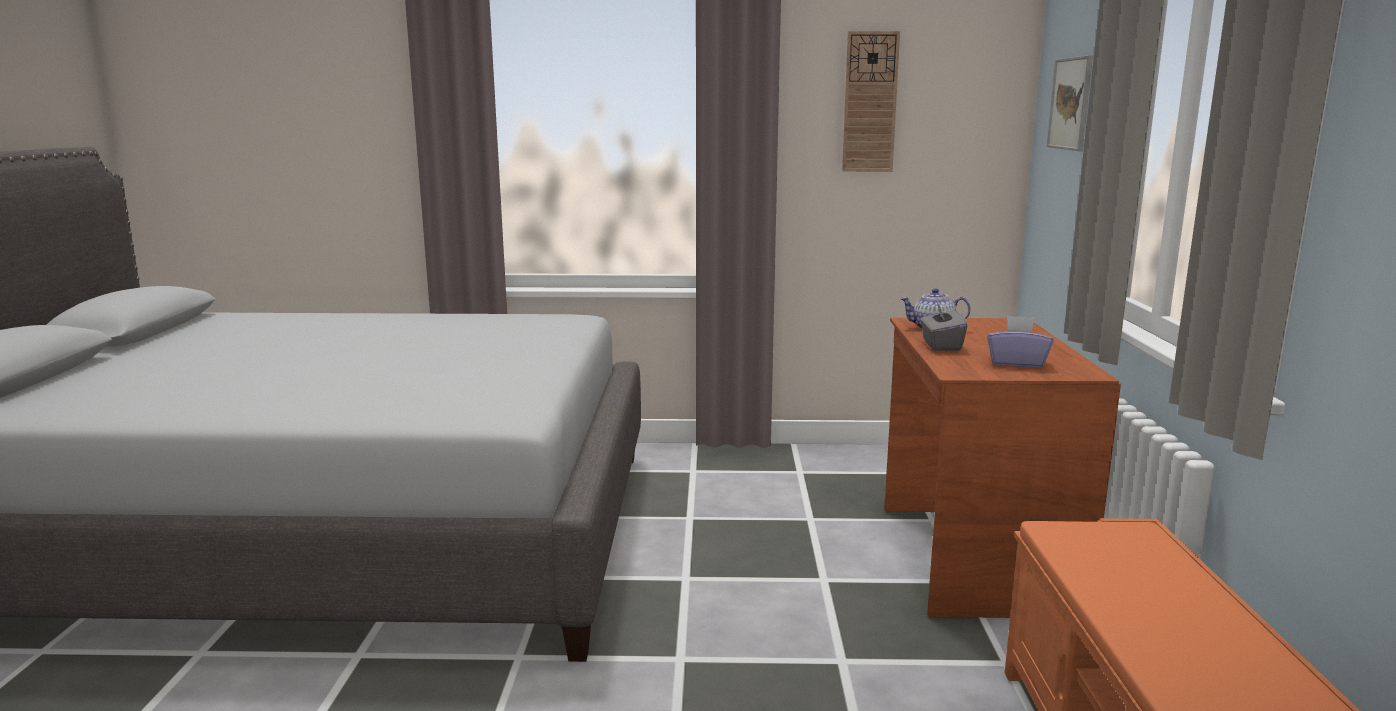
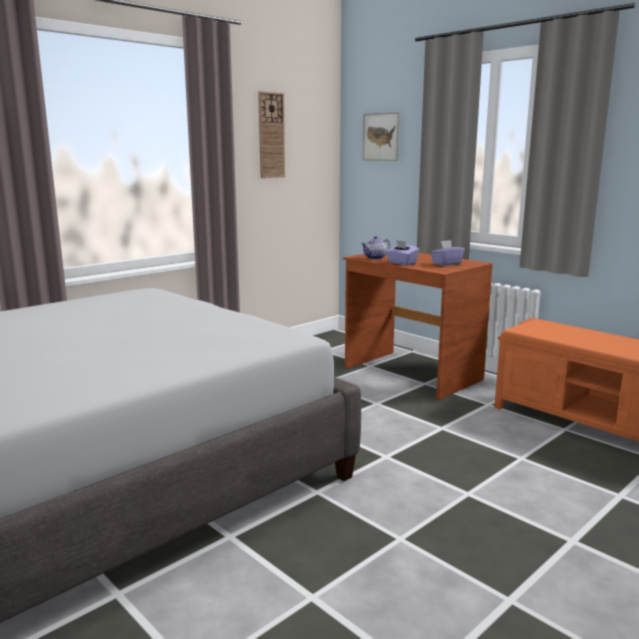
camera: 45 degrees left, 0 degrees up
grey tissue box [920,303,967,351] -> purple tissue box [386,240,420,265]

